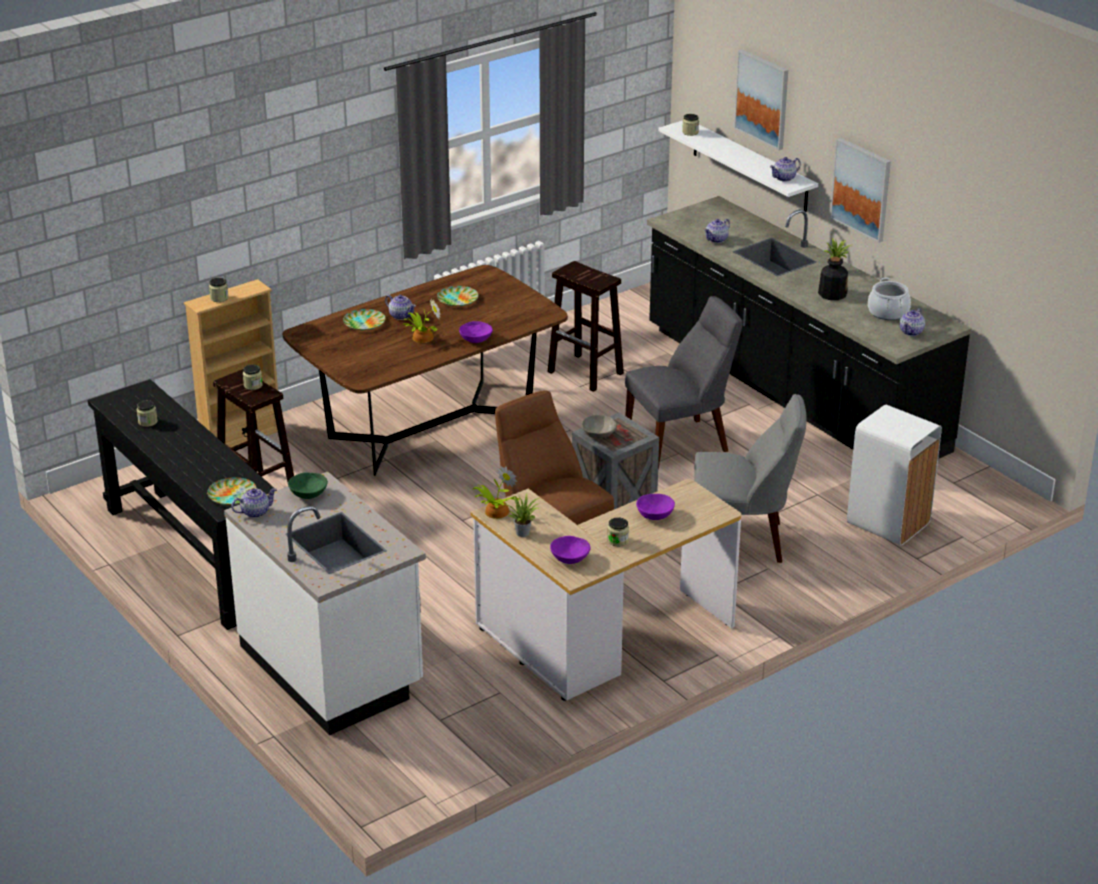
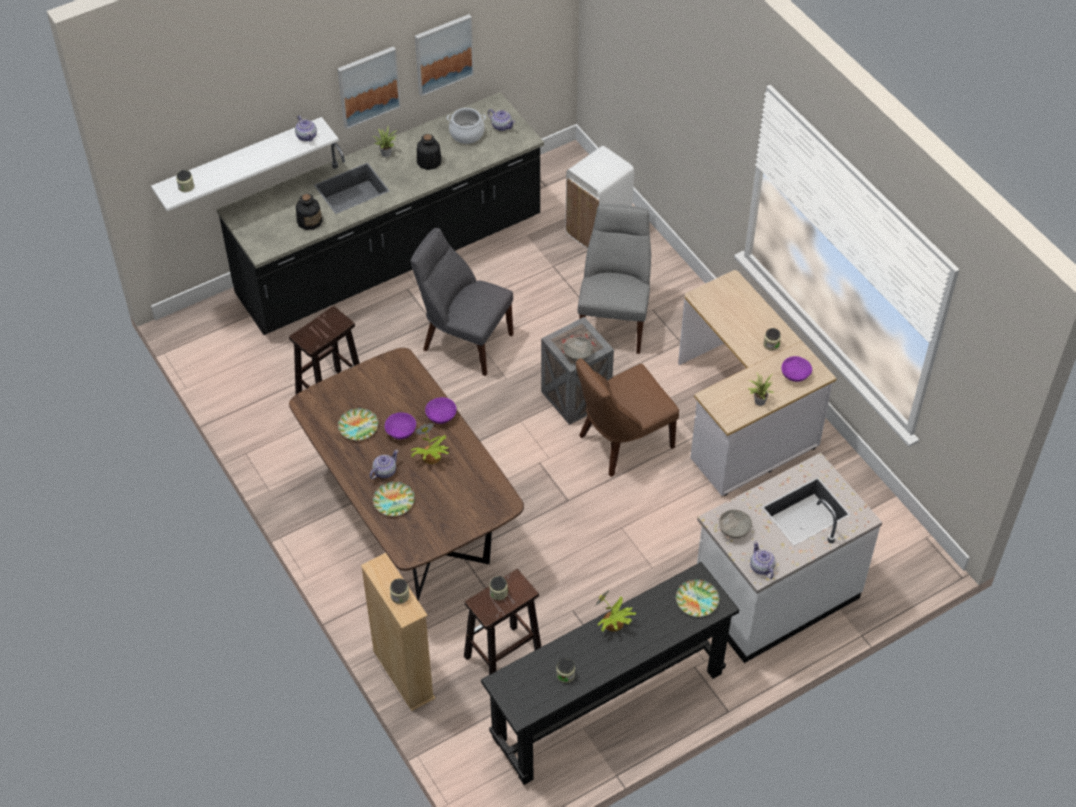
camera: 85 degrees left, 20 degrees up
green bowl [288,472,328,499] -> grey bowl [719,510,752,538]
potted plant [473,466,520,519] -> potted plant moved to [596,589,636,631]
grey chair [625,296,743,469] -> grey chair turned 45 degrees counterclockwise [411,228,513,376]
purple bowl [636,494,675,520] -> purple bowl moved to [385,412,416,439]
teapot [705,219,730,243] -> bottle [296,194,323,230]
picture [734,50,788,150] -> picture moved to [415,14,474,97]

